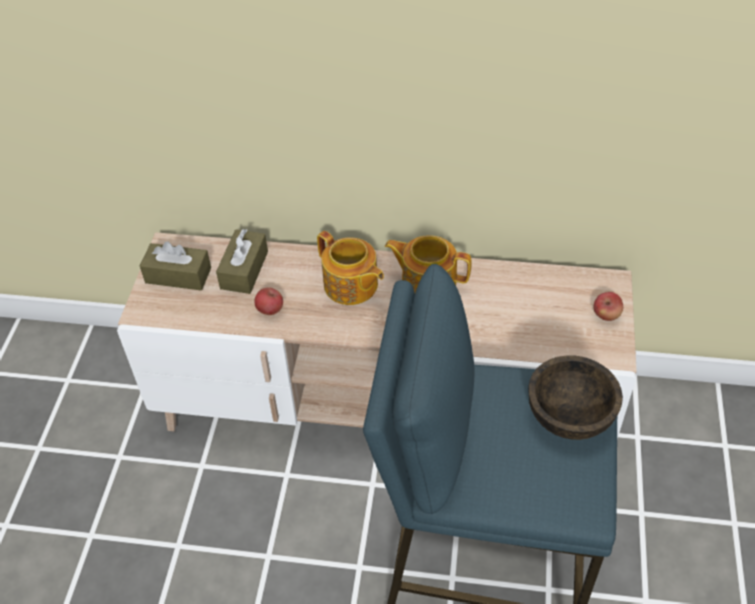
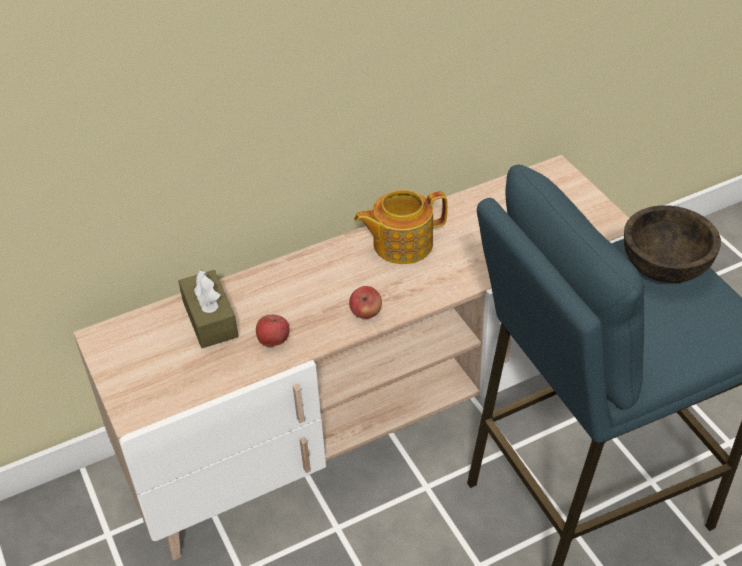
camera: 35 degrees left, 5 degrees down
brown tissue box [140,241,211,291] -> none
teapot [317,231,384,305] -> none
apple [593,292,623,321] -> apple moved to [349,286,382,319]

